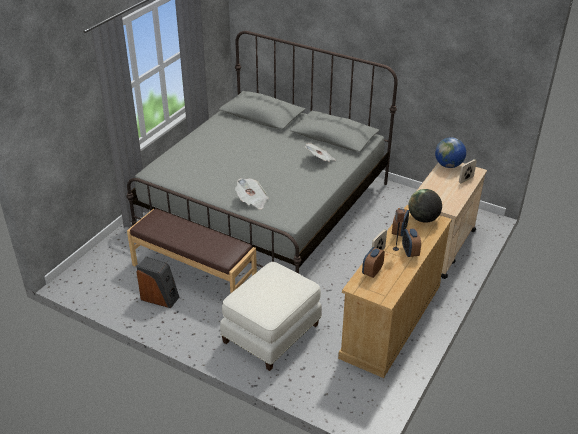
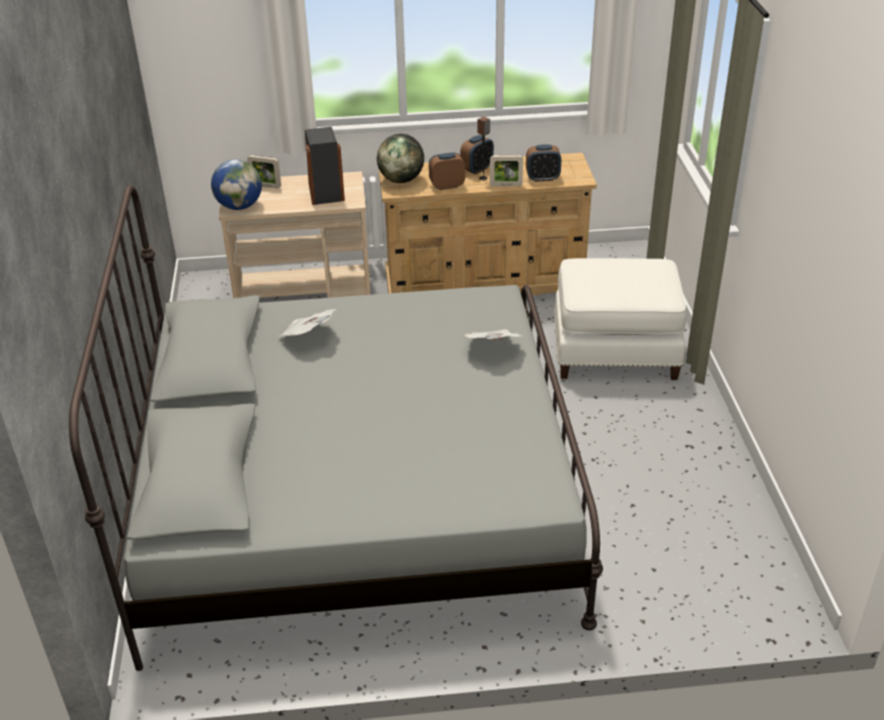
camera: 125 degrees left, 0 degrees up
brown bench [127,208,257,294] -> none
speaker [137,256,179,308] -> speaker moved to [305,127,345,205]

